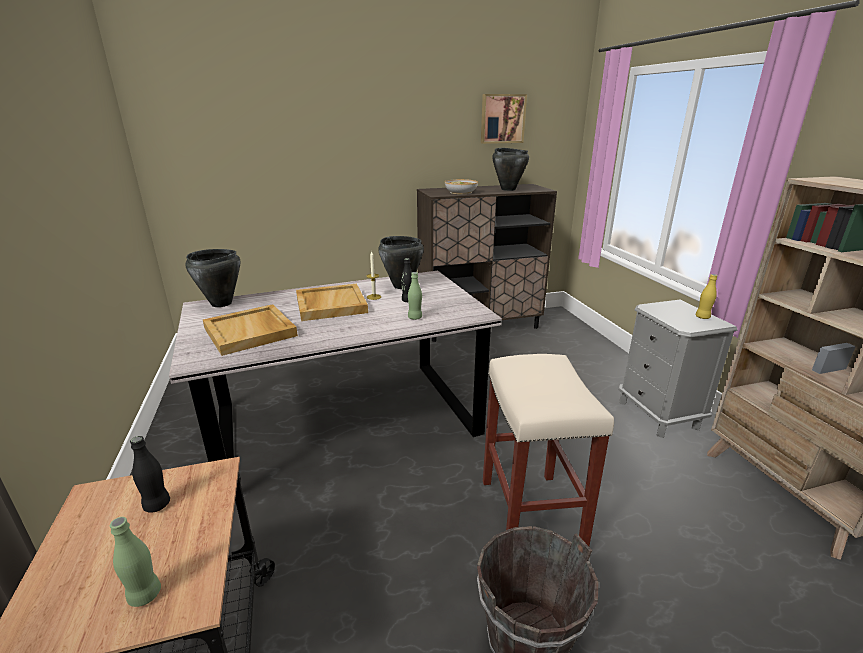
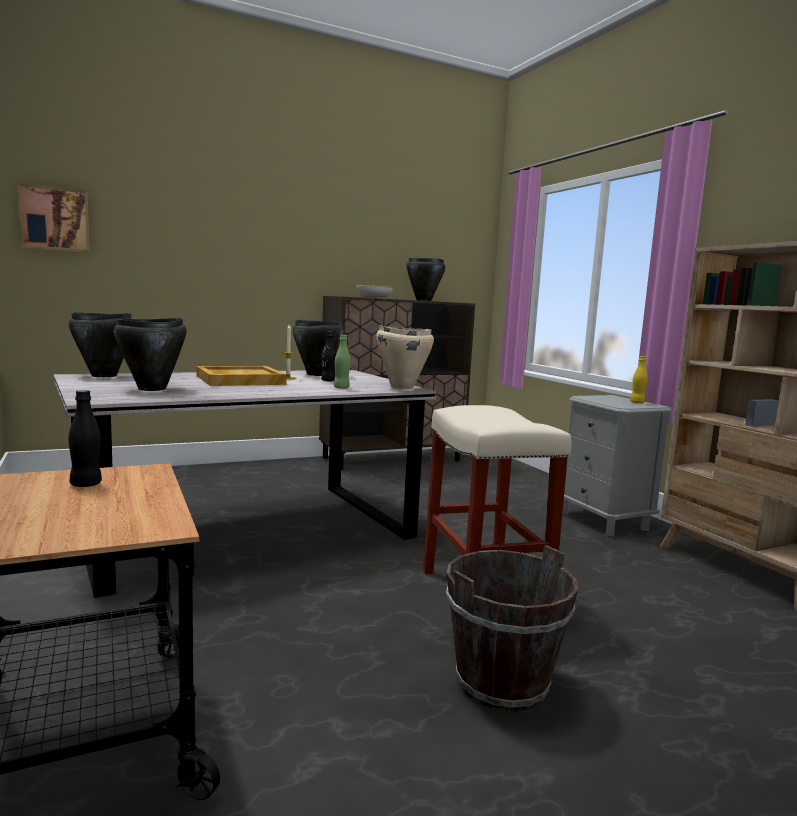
camera: 10 degrees left, 15 degrees down
green bottle [110,517,161,607] -> none
beige tray [203,304,298,356] -> black cooking pot [114,318,186,391]
picture [481,94,527,144] -> picture moved to [17,183,90,253]
none -> beige cooking pot [376,325,434,390]

